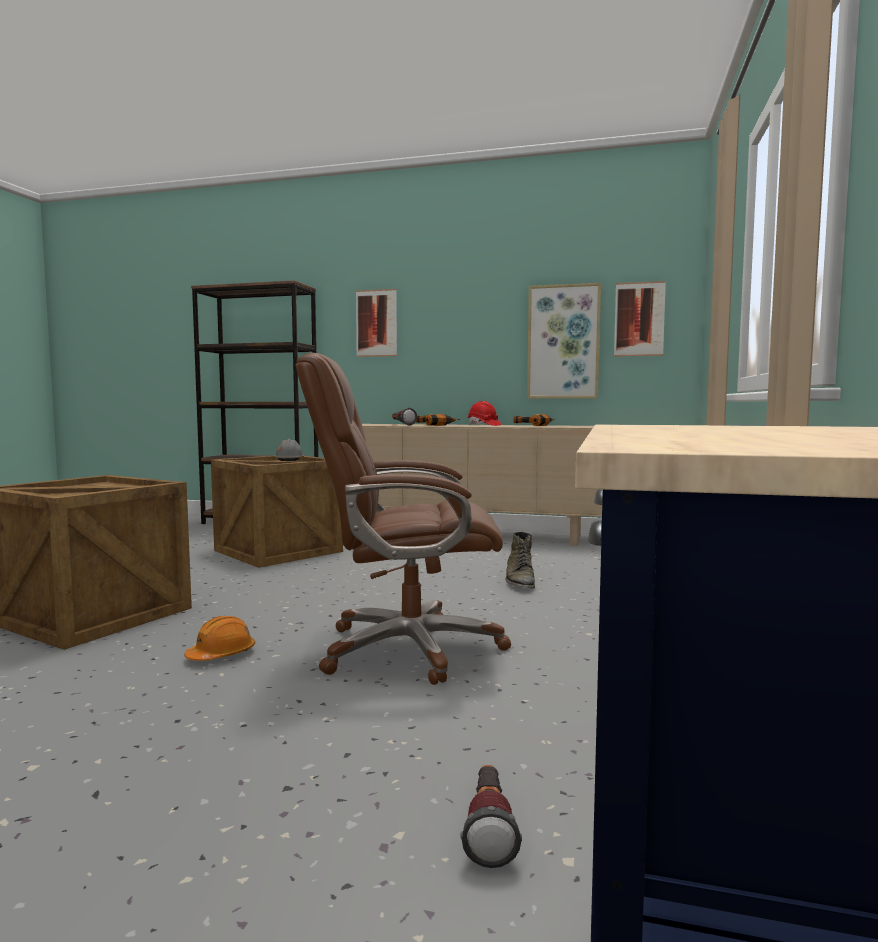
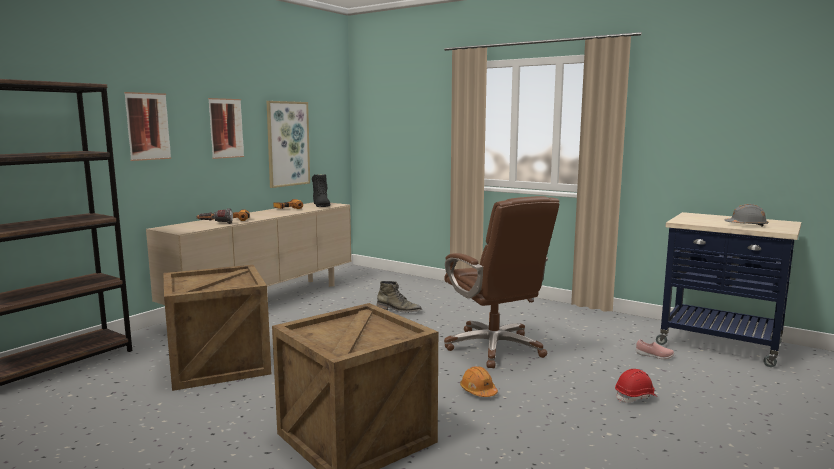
camera: 70 degrees left, 5 degrees up
grey hard hat [274,439,304,461] -> grey hard hat moved to [724,204,768,227]
brown office chair [296,353,511,685] -> brown office chair turned 45 degrees counterclockwise [444,196,559,368]
flashlight [460,765,522,868] -> pink shoe [636,339,674,359]
red hard hat [467,401,501,426] -> red hard hat moved to [615,369,658,403]
picture [614,281,666,356] -> picture moved to [208,98,244,159]
none -> black boot [312,174,330,207]

